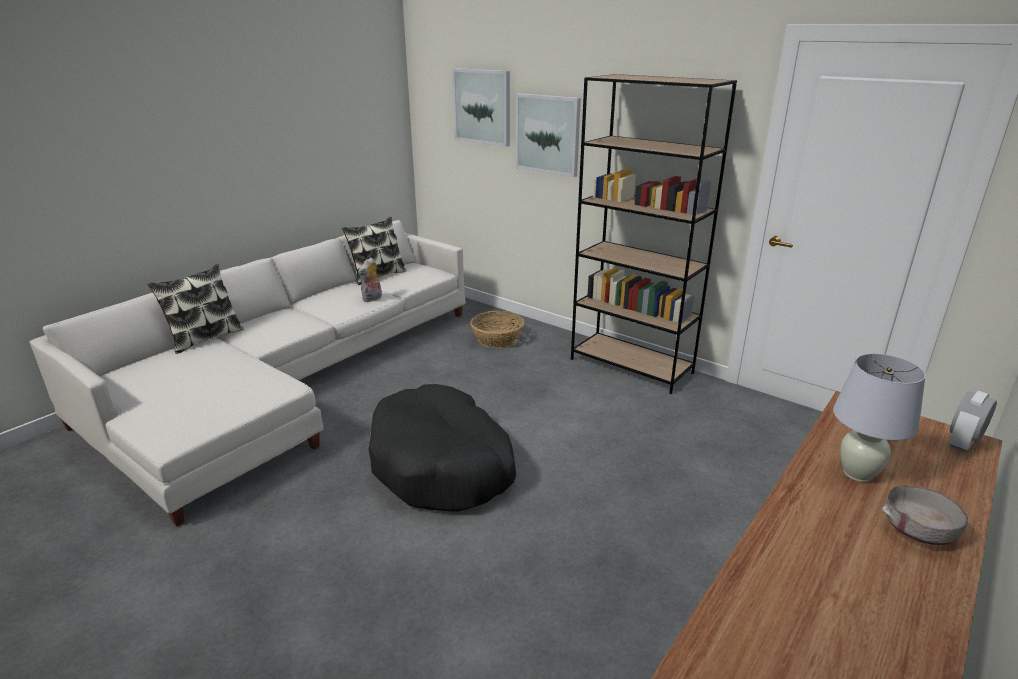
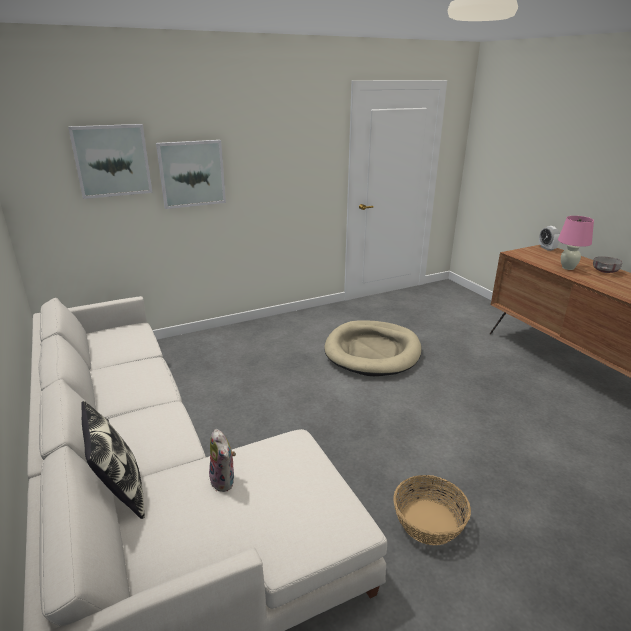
camera: 65 degrees left, 0 degrees up
pillow [342,217,406,285] -> none
plush toy [358,258,382,302] -> plush toy moved to [209,429,236,492]
black dog bed [368,384,516,512] -> none
basket [470,311,524,348] -> basket moved to [393,475,471,545]
beige bookcase [571,74,737,394] -> none
white table lamp [833,353,926,482] -> pink table lamp [558,216,594,270]
none -> beige dog bed [324,320,421,376]

